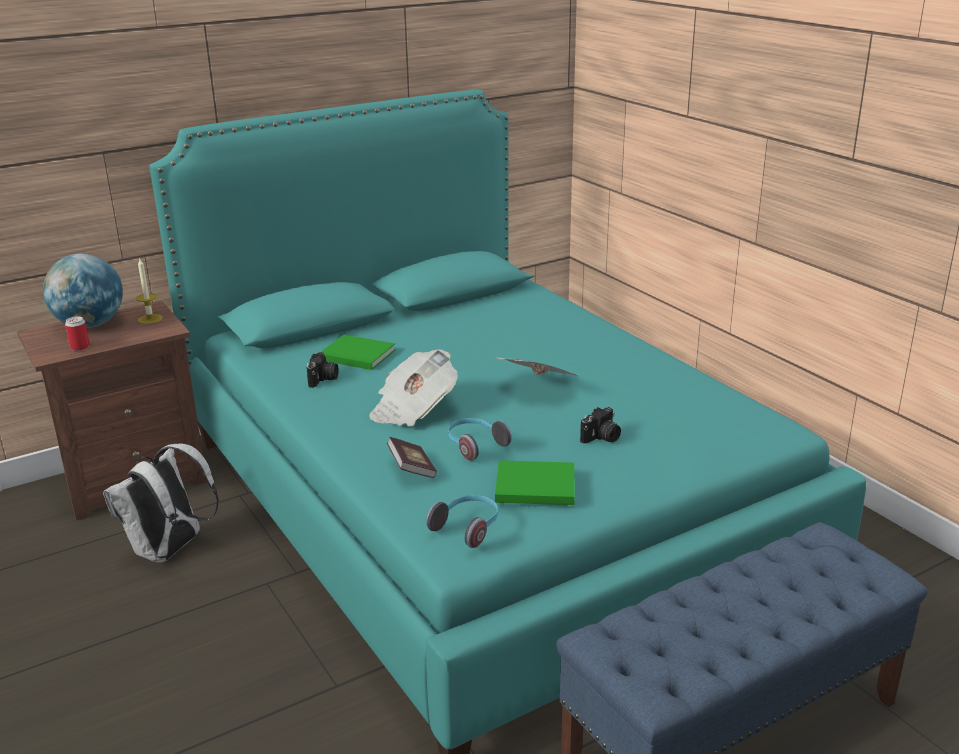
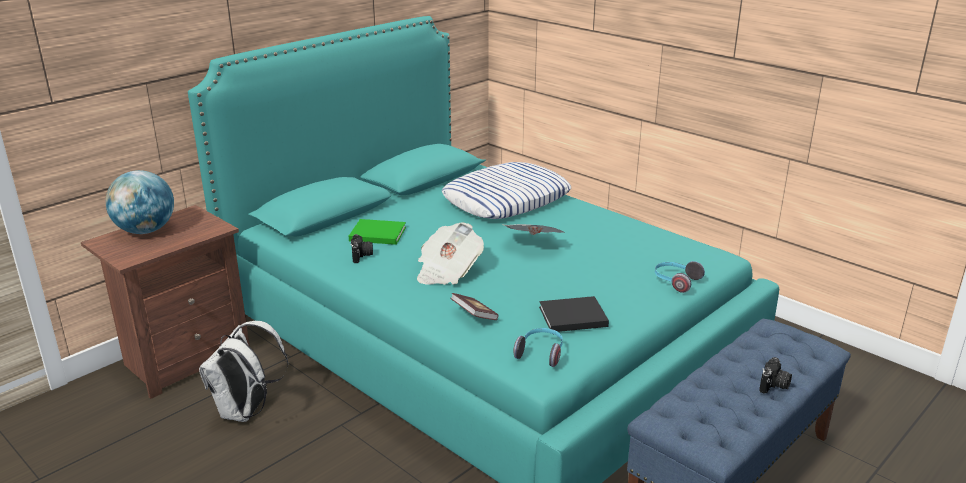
camera: 15 degrees left, 0 degrees up
can [65,316,90,351] -> none
candle [136,259,163,324] -> none
headphones [448,418,512,461] -> headphones moved to [655,261,705,293]
green book [495,460,575,505] -> black book [539,296,609,332]
camera [580,407,621,444] -> camera moved to [759,357,792,394]
none -> pillow [442,162,571,219]

